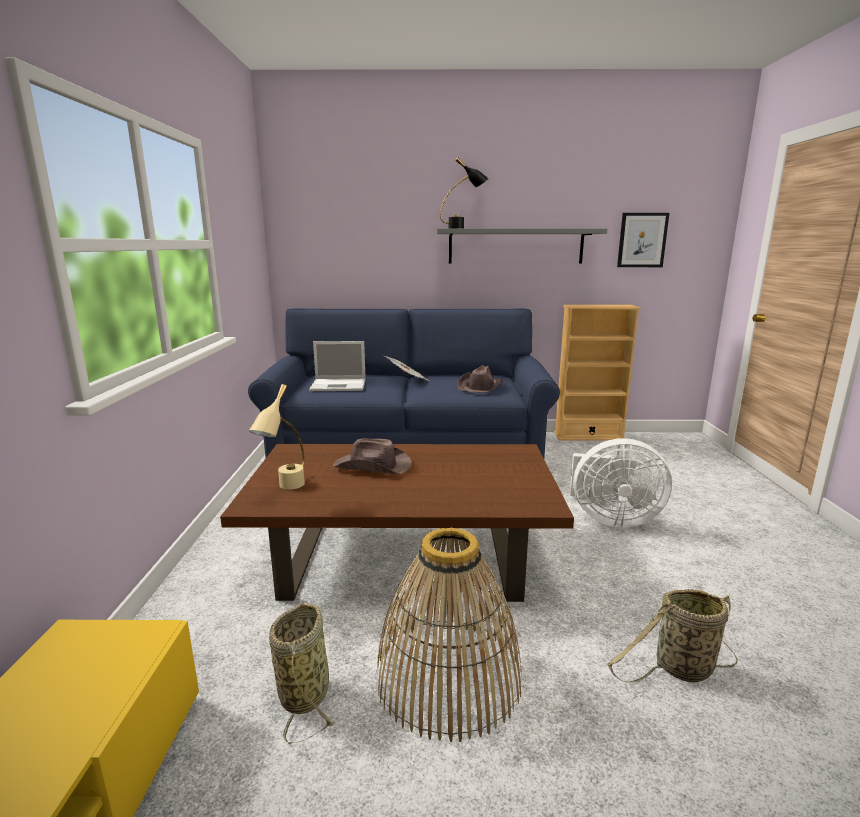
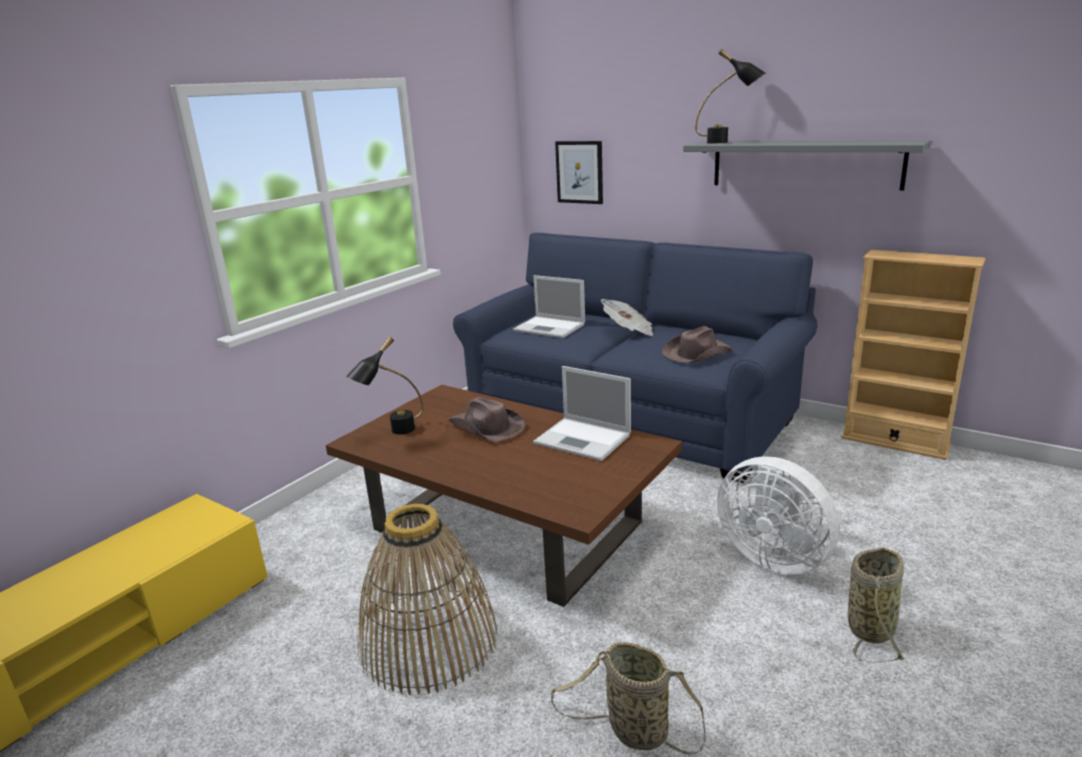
camera: 35 degrees right, 5 degrees up
beige table lamp [249,384,305,490] -> black table lamp [346,337,423,435]
basket [269,603,335,744] -> basket moved to [848,548,907,663]
picture [617,213,669,267] -> picture moved to [555,141,603,204]
none -> laptop [533,366,631,461]

